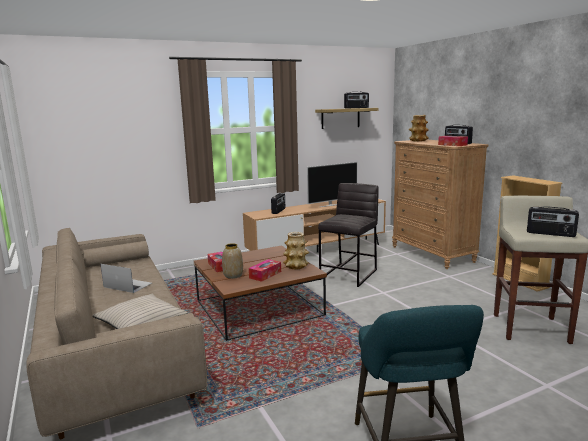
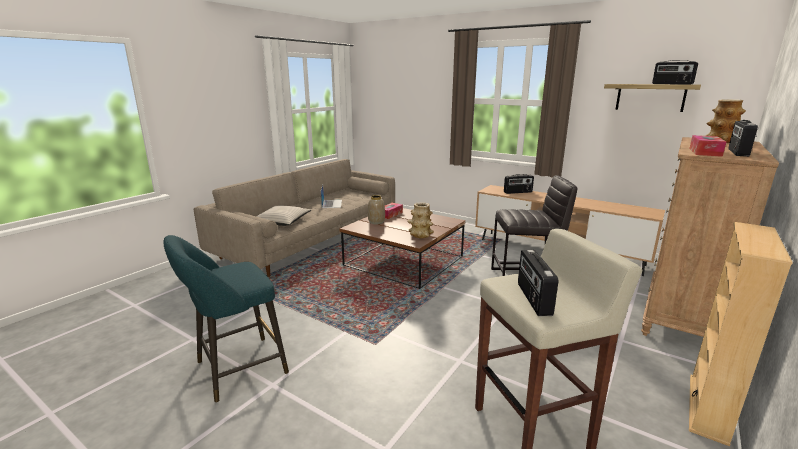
camera: 60 degrees right, 5 degrees up
tissue box [249,259,281,282] -> none
television [307,162,358,207] -> none

